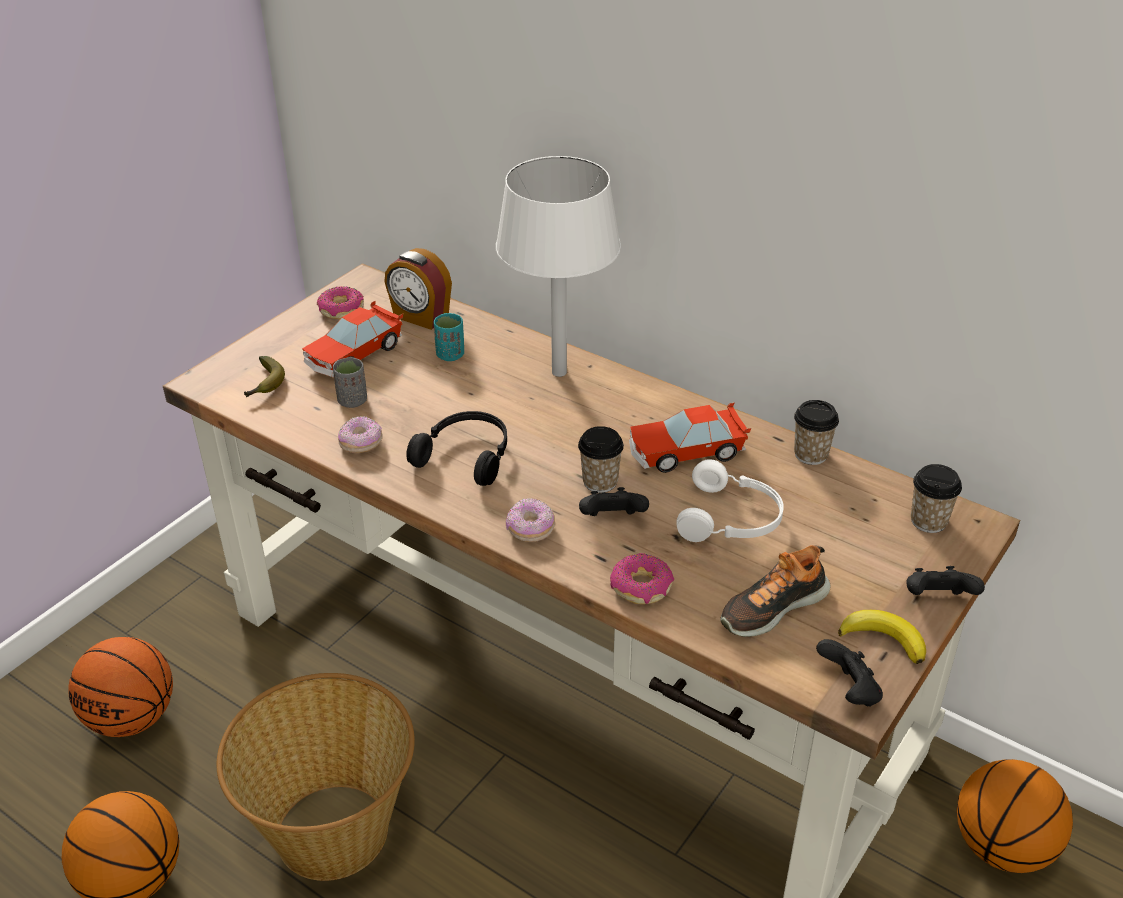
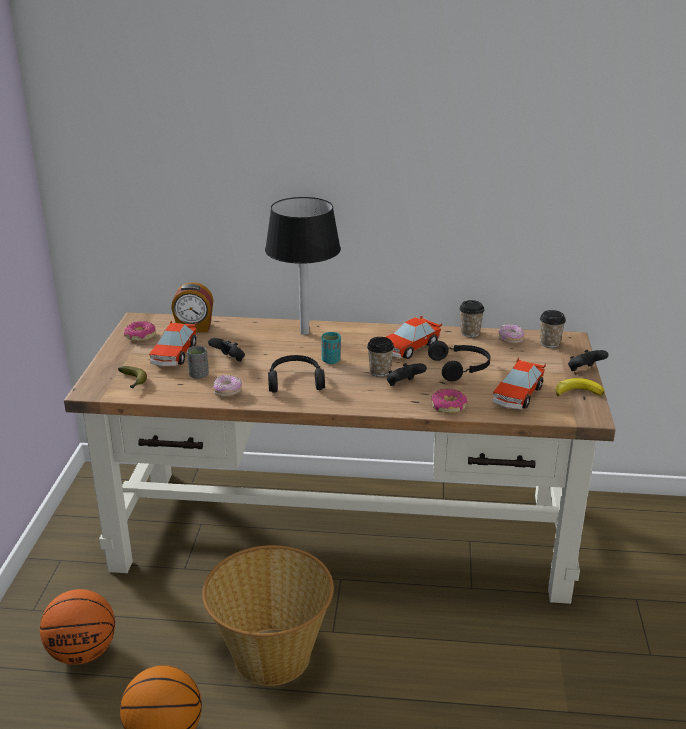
camera: 30 degrees left, 10 degrees down
turquoise cup [434,313,464,361] -> turquoise cup moved to [321,332,341,364]
white table lamp [496,156,621,377] -> black table lamp [265,197,341,335]
donut [506,498,555,542] -> donut moved to [498,324,524,344]
white headphones [676,459,784,542] -> black headphones [428,341,490,382]
shoe [720,545,830,637] -> toy car [492,357,546,410]
black game controller [816,639,883,706] -> black game controller moved to [208,338,245,362]
basketball [957,759,1073,873] -> none

